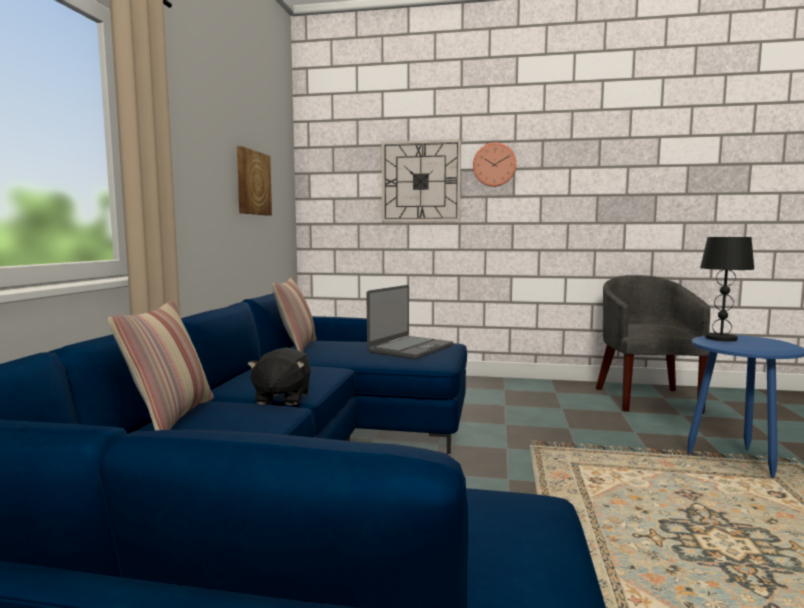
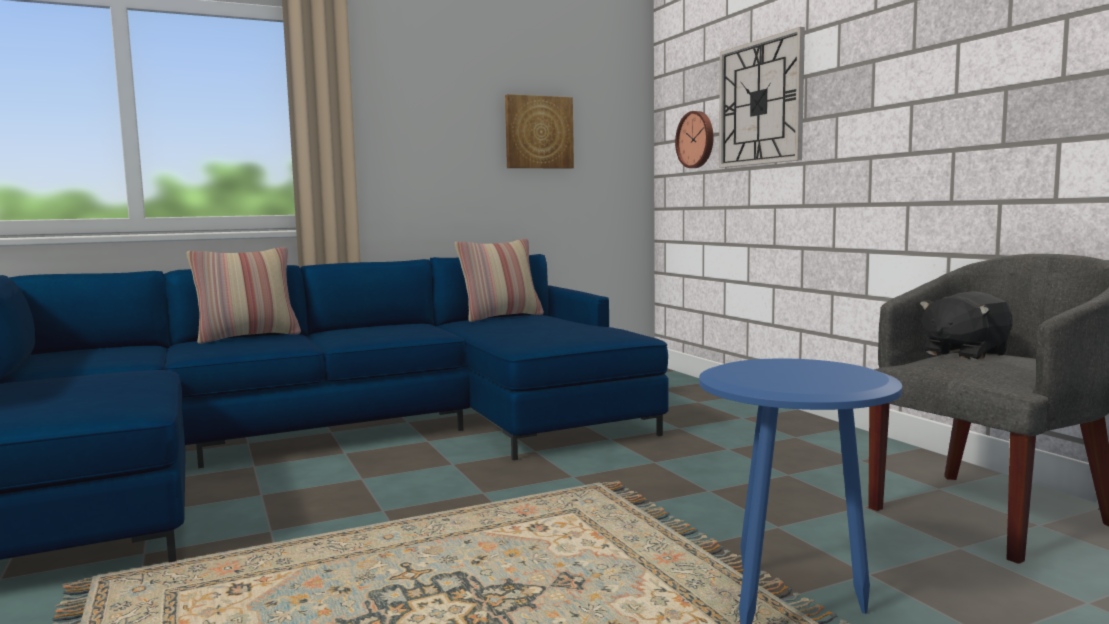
camera: 55 degrees right, 0 degrees up
black plush toy [247,347,311,405] -> black plush toy moved to [920,291,1013,360]
laptop [367,285,453,359] -> none
wall clock [473,142,516,187] -> wall clock moved to [675,111,713,168]
black table lamp [700,236,754,342] -> none

